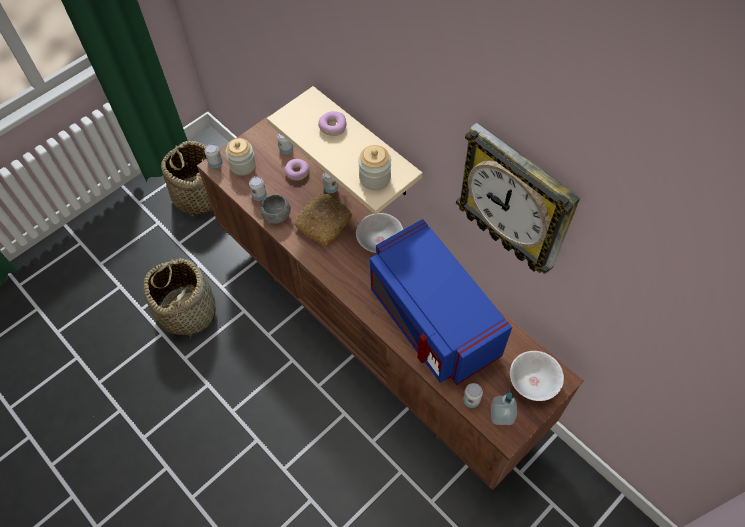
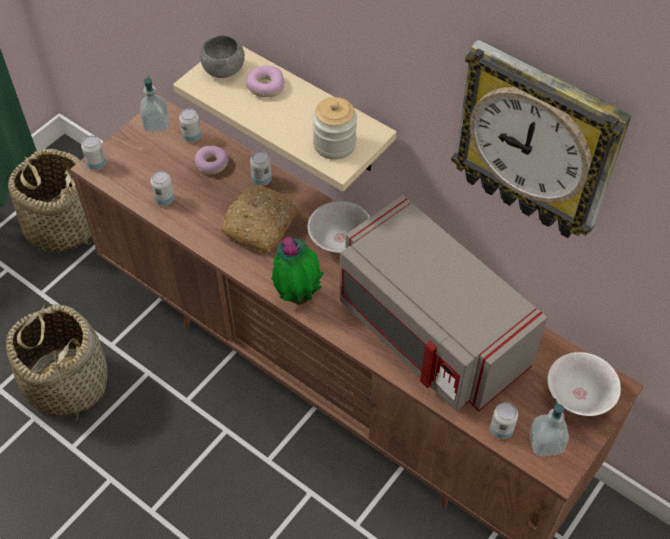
camera: 10 degrees left, 5 degrees down
jar [226,138,256,176] -> none
grey bowl [260,195,291,224] -> grey bowl moved to [200,35,245,78]
blue microwave [370,219,512,385] -> grey microwave [340,195,548,411]
none -> soap dispenser [140,76,169,132]
none -> potted plant [271,236,324,305]

